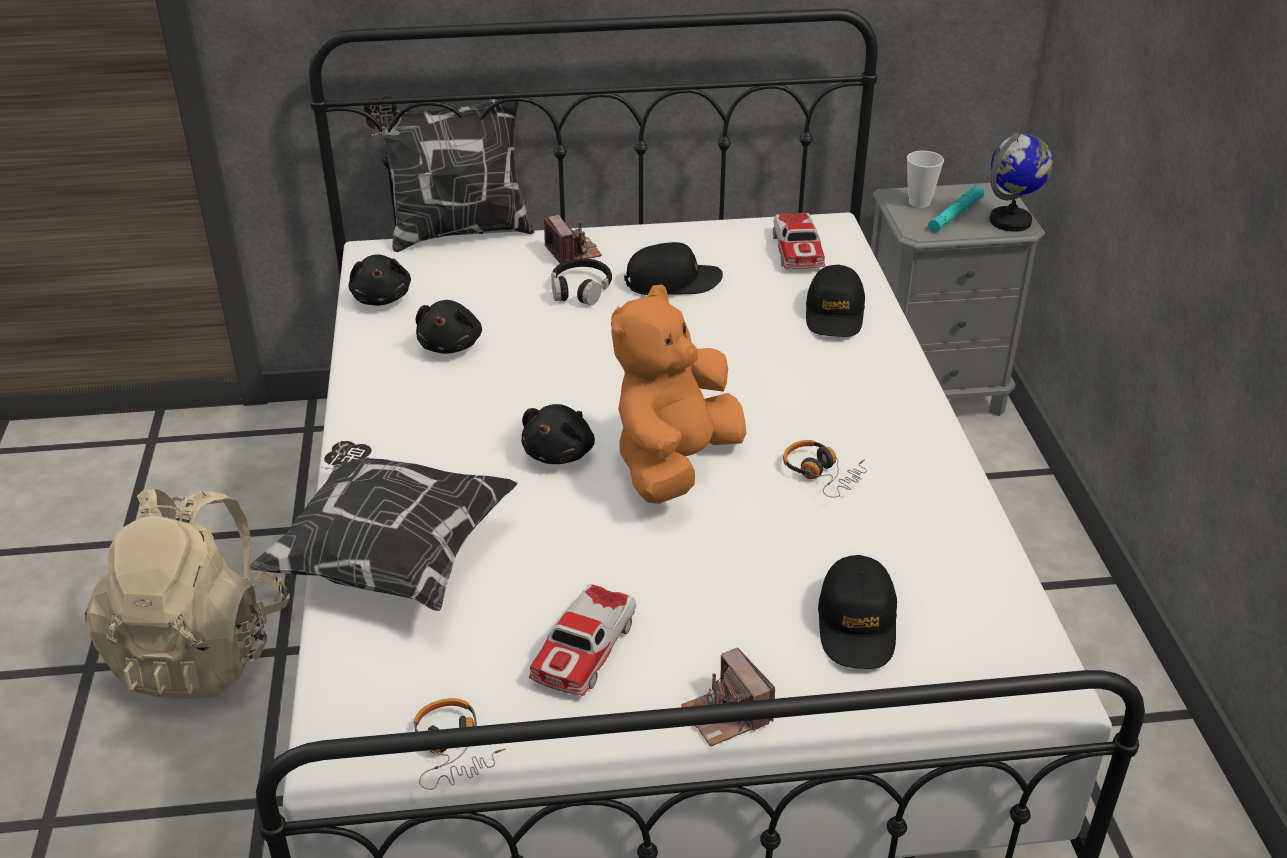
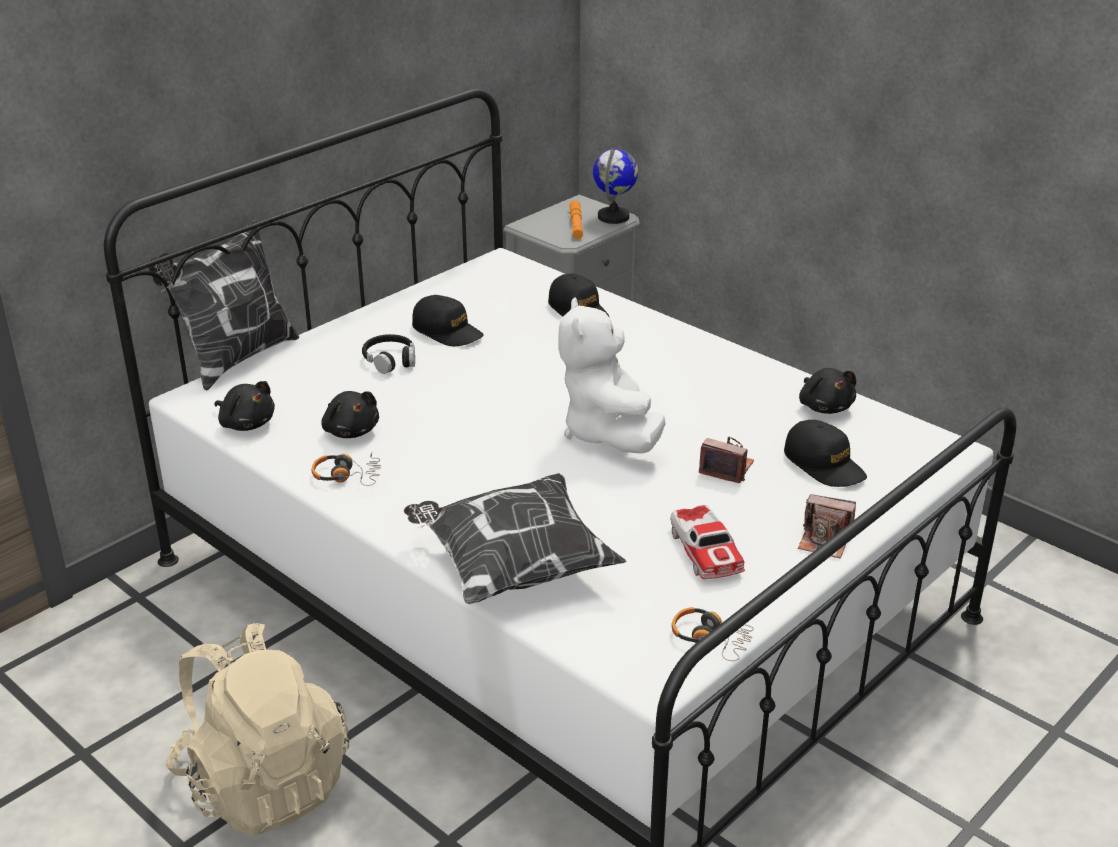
camera: 40 degrees left, 5 degrees down
black plush toy [521,404,595,464] -> black plush toy moved to [799,368,856,414]
camera [544,215,602,264] -> camera moved to [699,437,754,483]
orange plush toy [611,285,746,504] -> white plush toy [558,297,665,454]
black cap [624,242,723,295] -> black cap turned 90 degrees clockwise [412,295,484,346]
toy car [773,213,826,269] -> none
headphones [783,440,867,498] -> headphones moved to [312,453,381,486]
cup [907,151,944,208] -> none
turquoise flashlight [928,185,984,233] -> orange flashlight [569,200,583,239]

